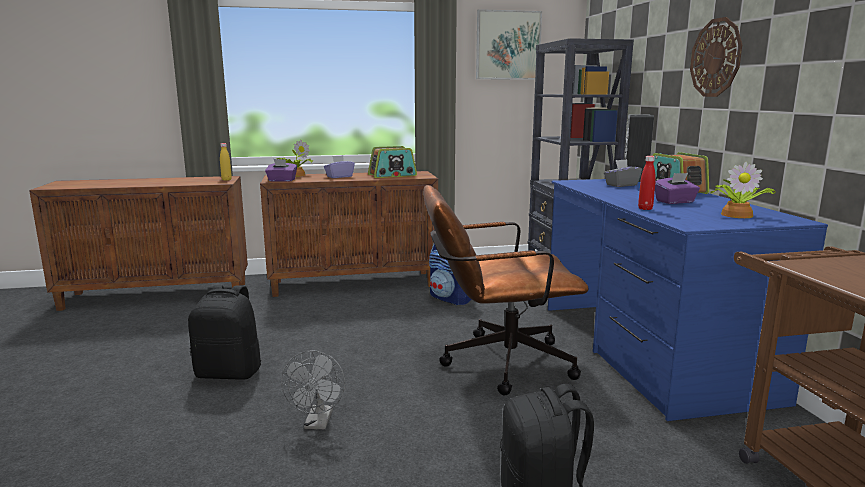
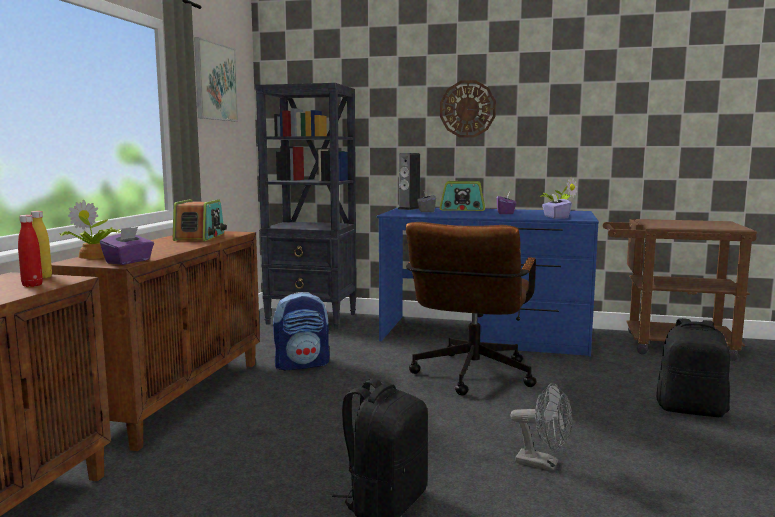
camera: 65 degrees left, 5 degrees down
purple tissue box [324,155,355,178] -> purple tissue box moved to [542,194,572,219]
red bottle [638,156,656,210] -> red bottle moved to [18,215,43,287]

